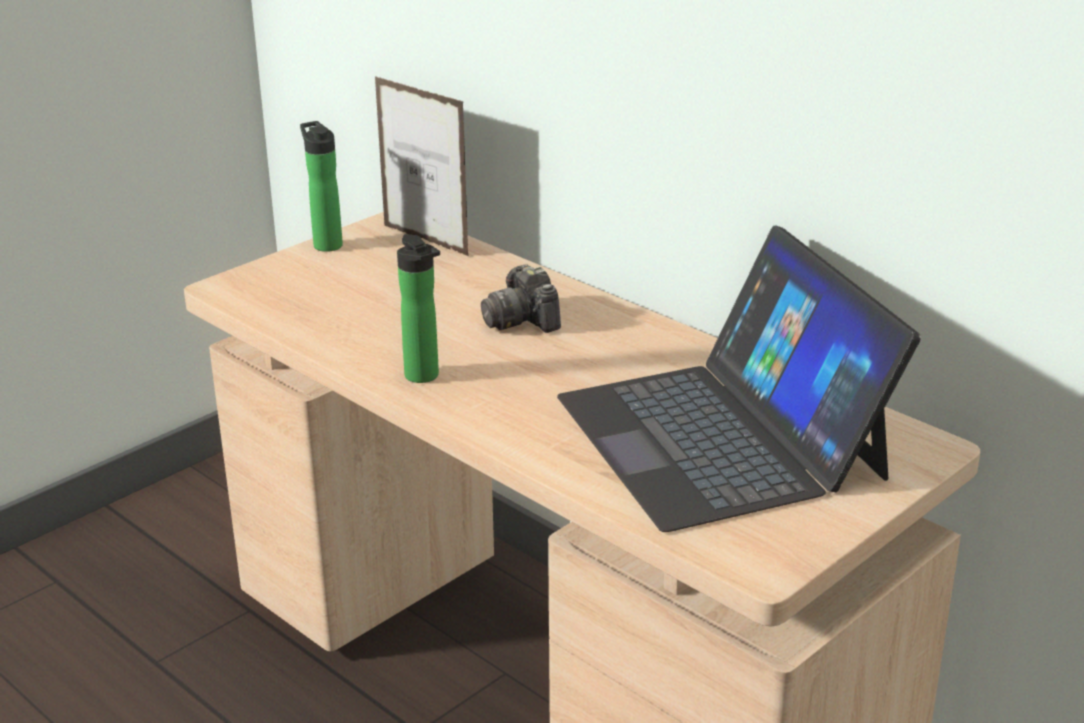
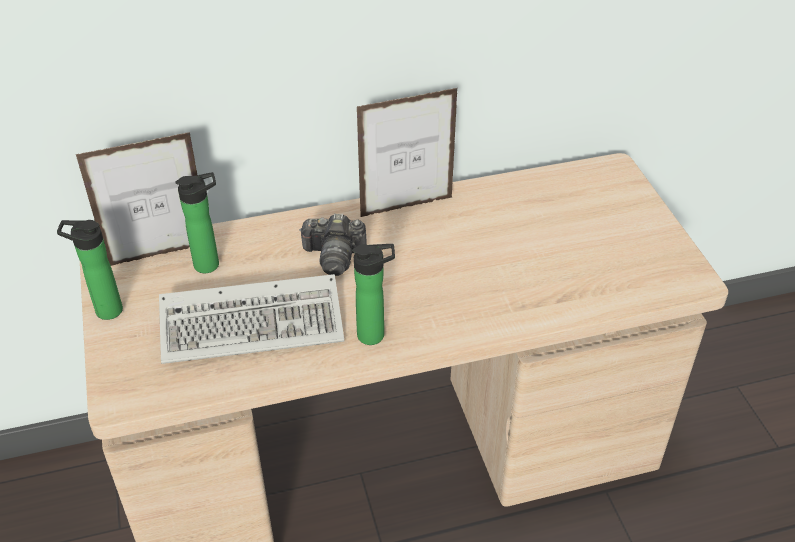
camera: 60 degrees left, 15 degrees up
laptop [557,226,921,532] -> none
none -> keyboard [159,274,344,364]
none -> bottle [176,172,219,273]
none -> picture frame [357,88,458,217]

